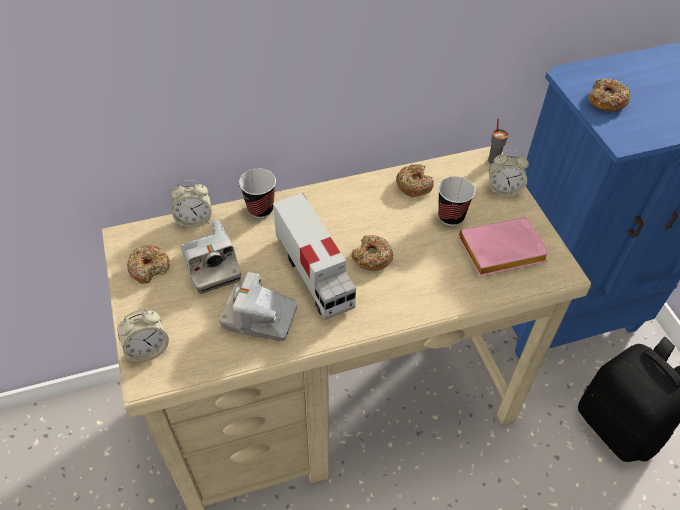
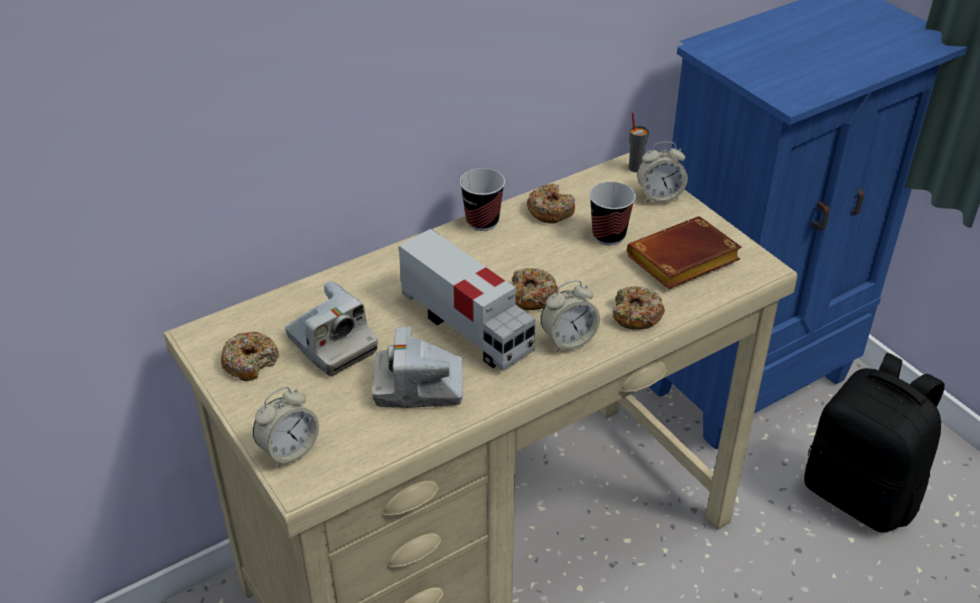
camera: 15 degrees left, 10 degrees down
alarm clock [171,180,212,228] -> alarm clock moved to [541,280,600,352]
cup [239,169,276,218] -> cup moved to [460,168,505,231]
pink book [459,217,550,276] -> brown book [627,216,742,289]
donut [588,78,630,112] -> donut moved to [612,286,665,330]

